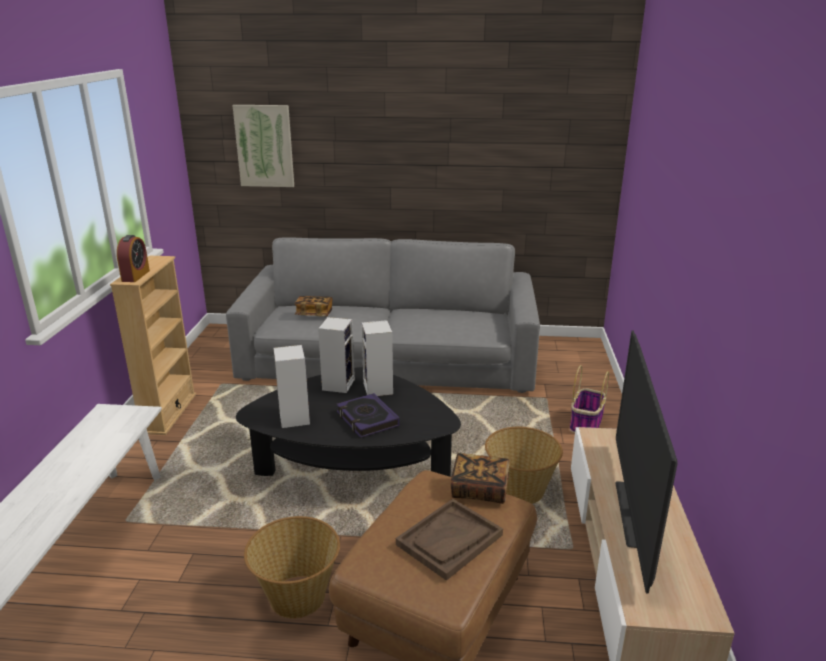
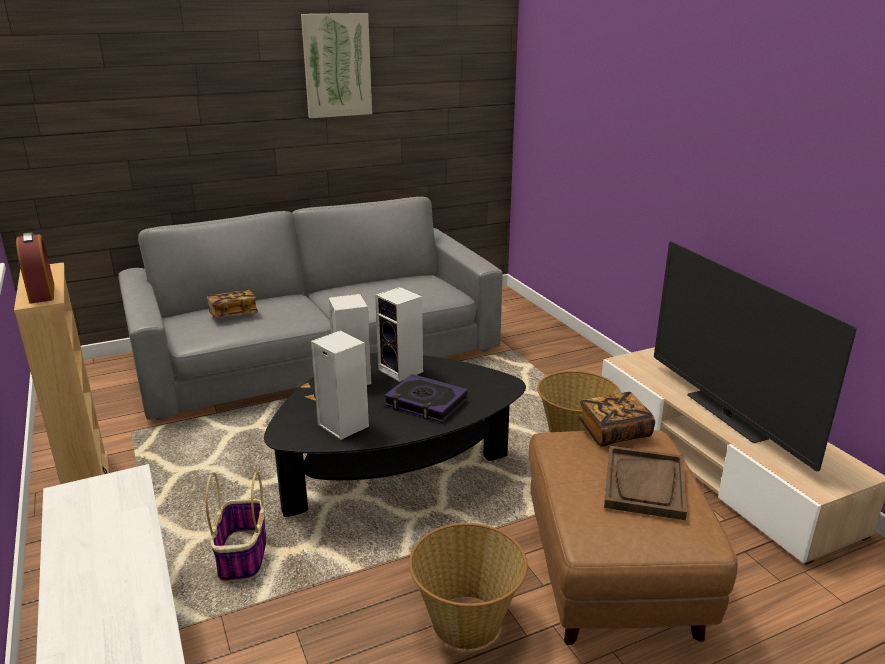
camera: 30 degrees left, 0 degrees up
picture [232,105,294,187] -> picture moved to [301,13,372,118]
basket [570,365,609,433] -> basket moved to [206,472,266,582]

